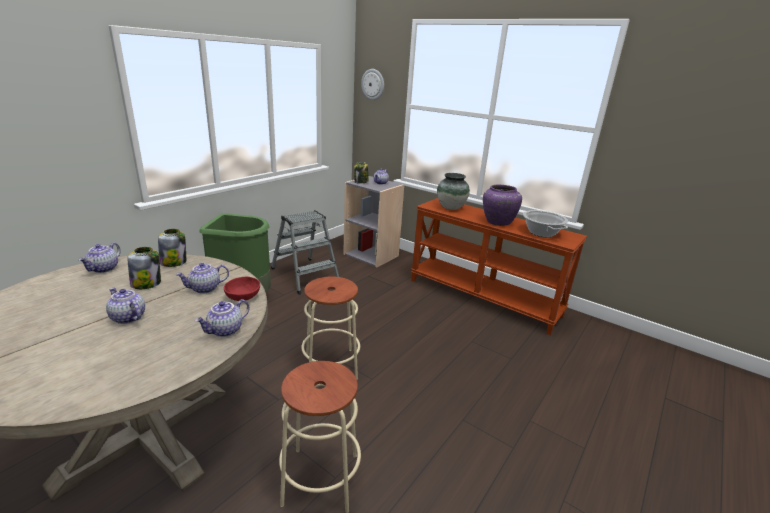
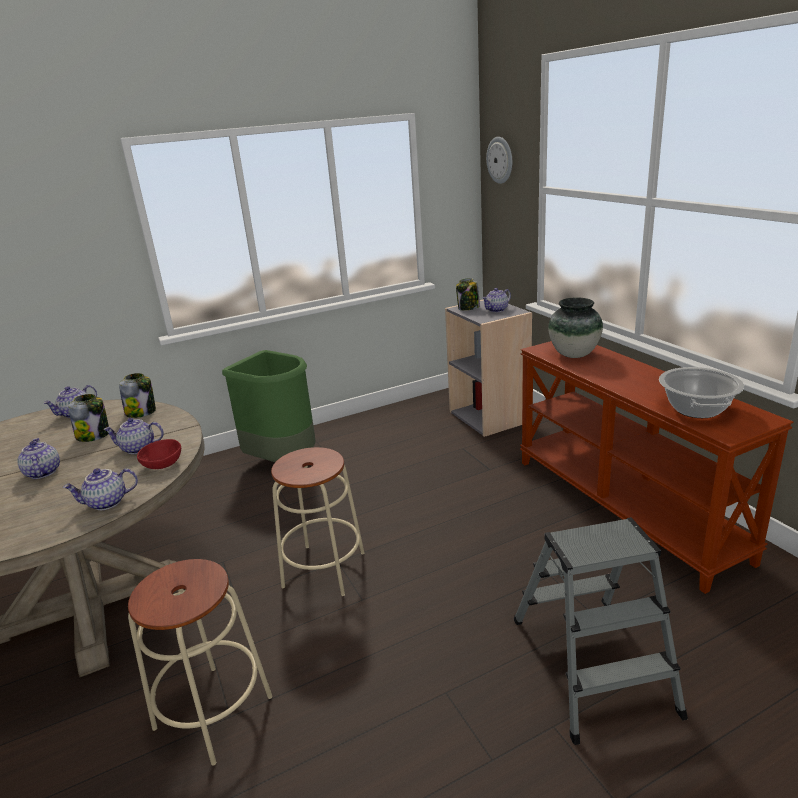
camera: 30 degrees right, 0 degrees up
grey step ladder [271,210,339,295] -> grey step ladder moved to [514,517,688,745]
purple vase [483,184,522,226] -> none

